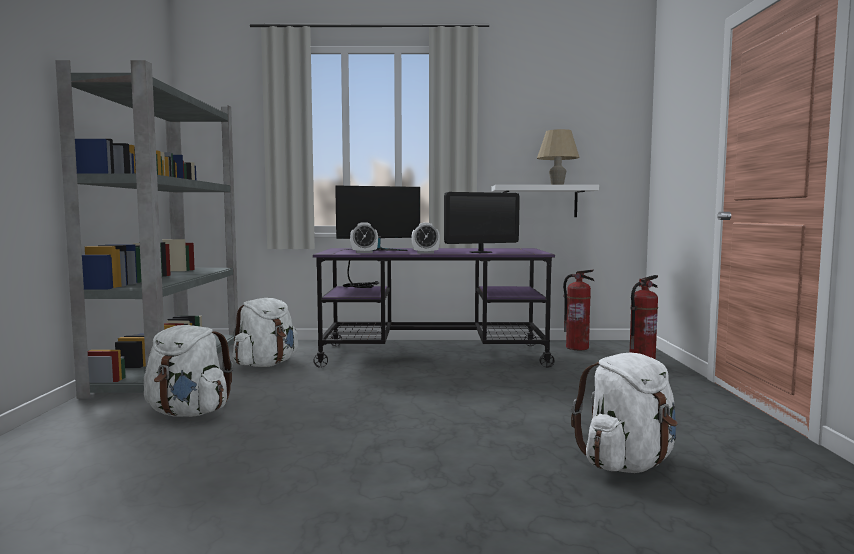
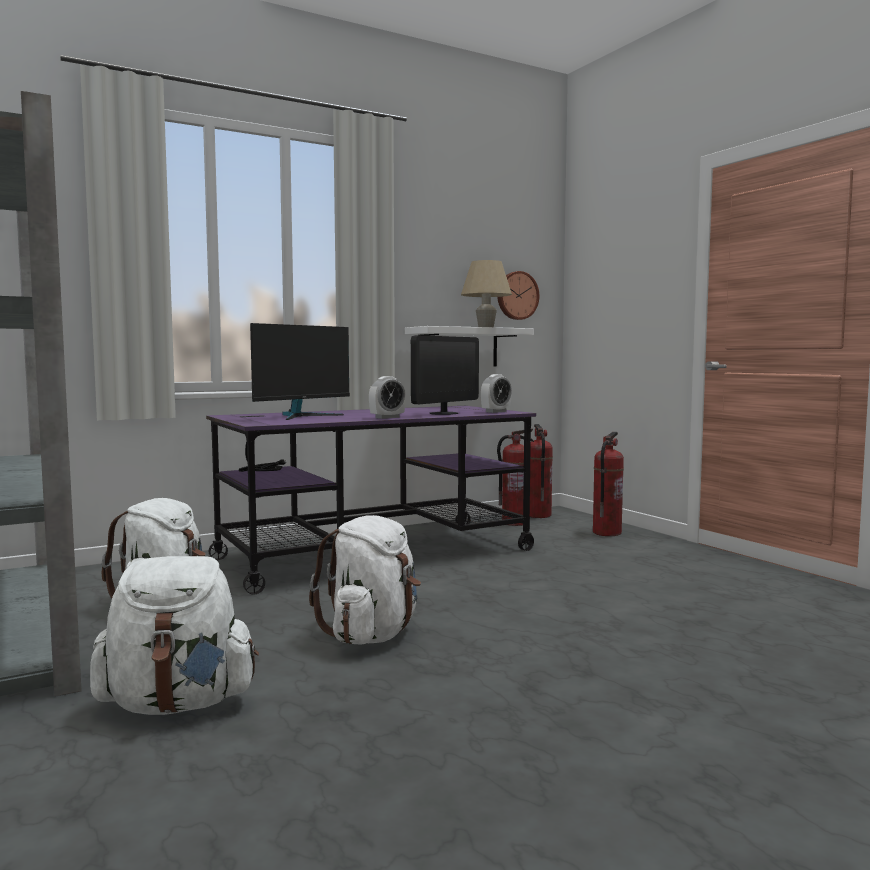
camera: 30 degrees left, 0 degrees up
alarm clock [350,222,378,253] -> alarm clock moved to [481,374,512,413]
white backpack [571,352,678,473] -> white backpack moved to [309,515,421,645]
none -> wall clock [497,271,539,320]
none -> fire extinguisher [530,424,553,518]

